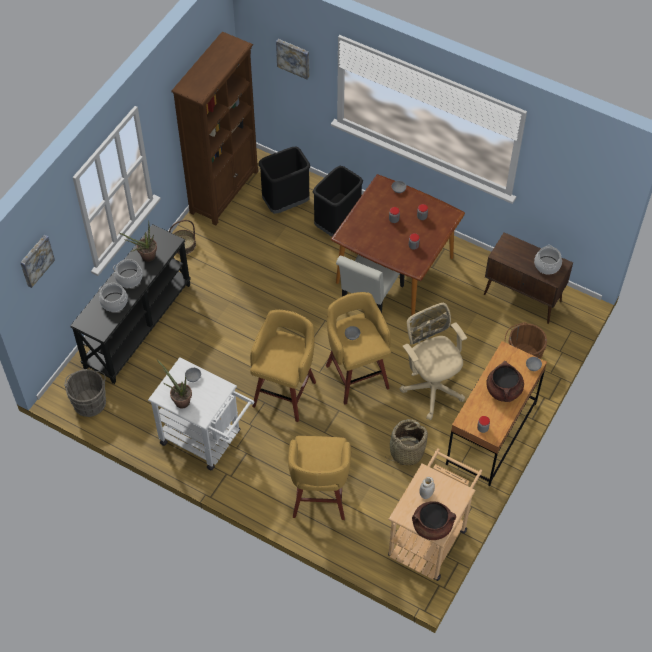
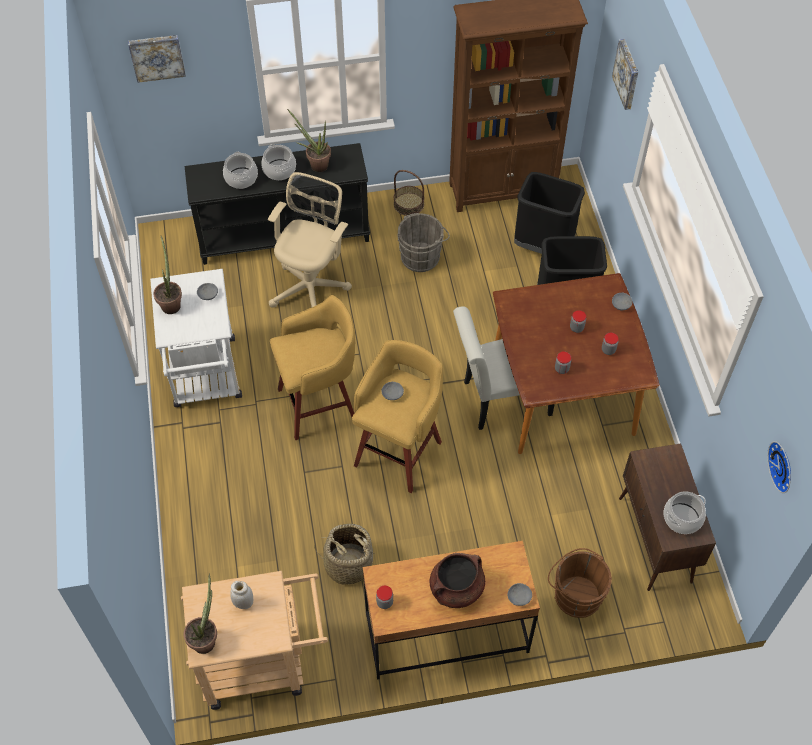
camera: 50 degrees right, 0 degrees up
grey bucket [64,369,106,417] -> grey bucket moved to [398,213,450,272]
yellow stool [288,436,351,520] -> none
beige office chair [400,303,467,420] -> beige office chair moved to [268,172,352,308]
brown cooking pot [412,501,456,540] -> potted plant [184,574,217,654]
none -> wall clock [767,441,791,493]

